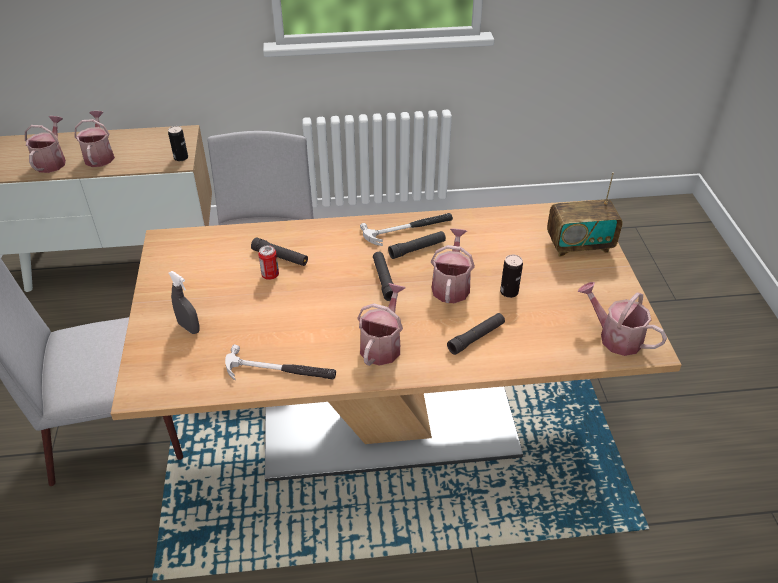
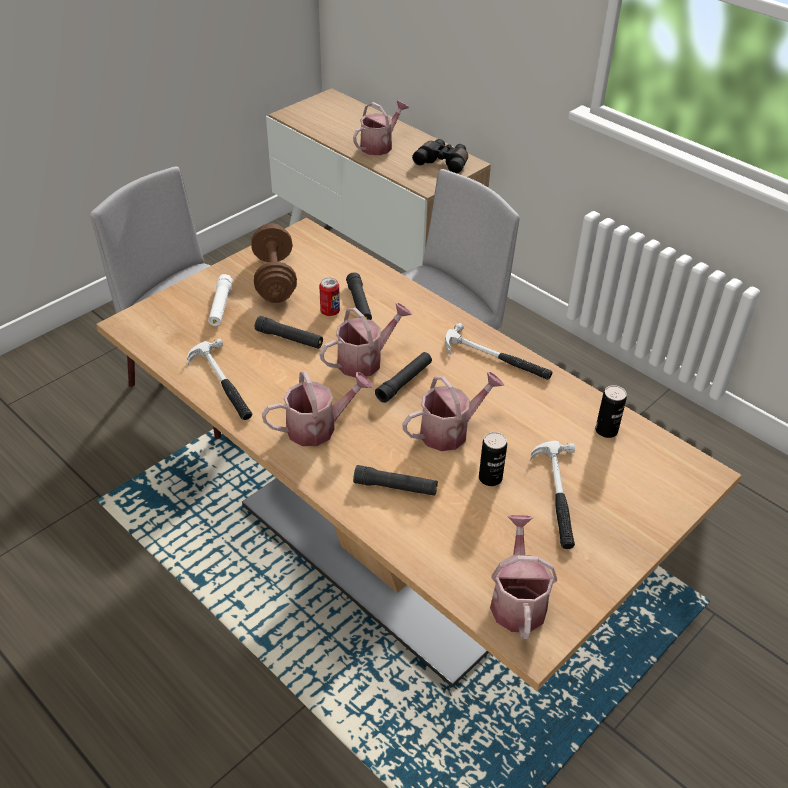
camera: 50 degrees right, 0 degrees up
watering can [25,116,66,173] -> watering can moved to [320,303,412,378]
can [168,126,188,161] -> can moved to [595,385,627,438]
grey spray bottle [168,271,200,334] -> white flashlight [208,274,233,326]
black flashlight [388,231,446,259] -> black flashlight moved to [255,316,323,349]
radio [547,172,622,257] -> none
none -> brown dumbbell [251,223,297,303]
none -> black binoculars [412,139,468,174]
none -> hammer [530,441,575,549]

